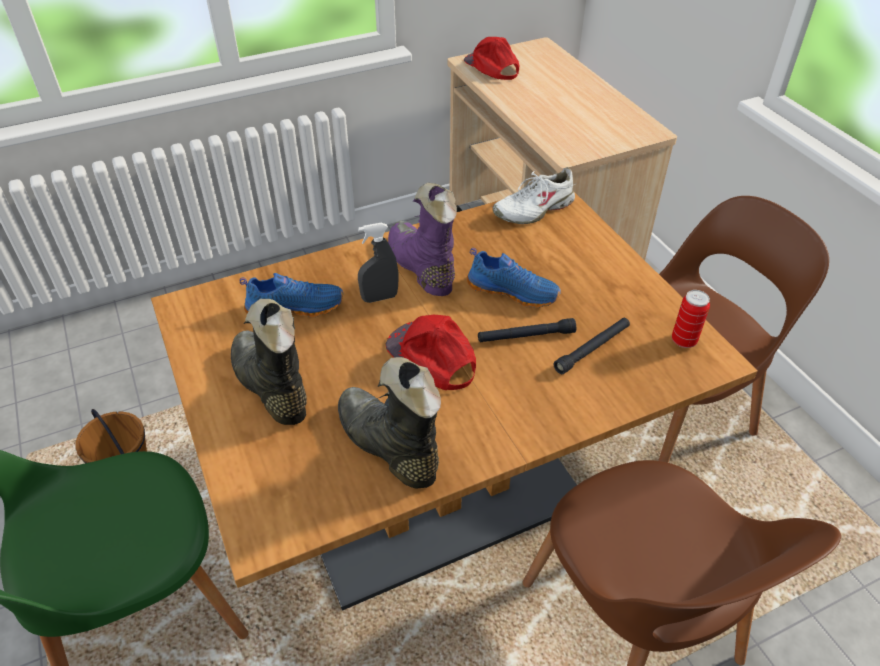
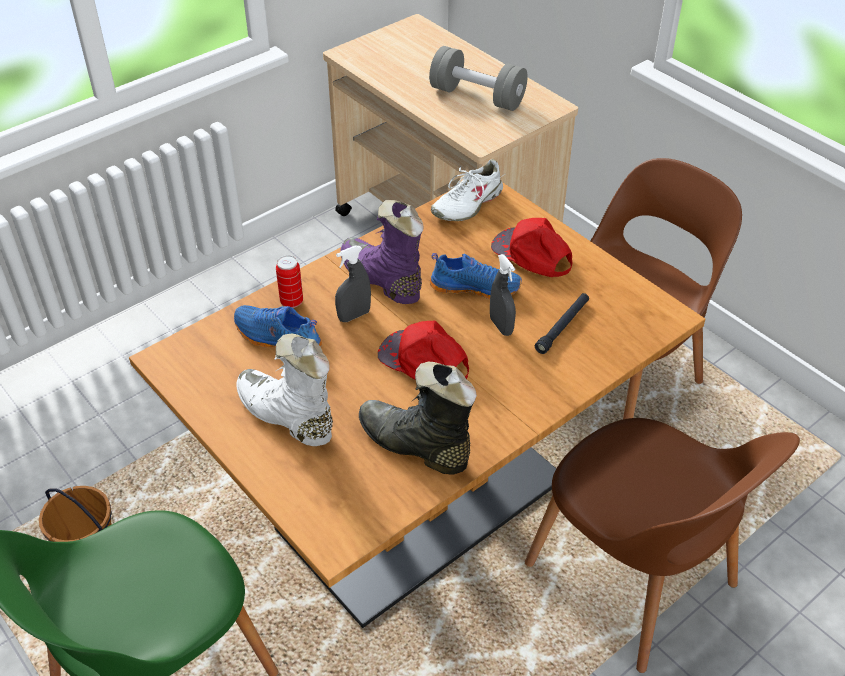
camera: 15 degrees left, 0 degrees up
black boot [231,299,307,425] -> white boot [236,334,333,446]
blue shoe [240,273,343,318] -> blue shoe turned 135 degrees counterclockwise [234,305,322,348]
red cap [464,37,519,80] -> red cap moved to [491,218,572,277]
black flashlight [478,318,576,342] -> grey spray bottle [490,254,516,336]
can [672,290,710,348] -> can moved to [276,255,303,308]
none -> grey dumbbell [429,46,528,111]

